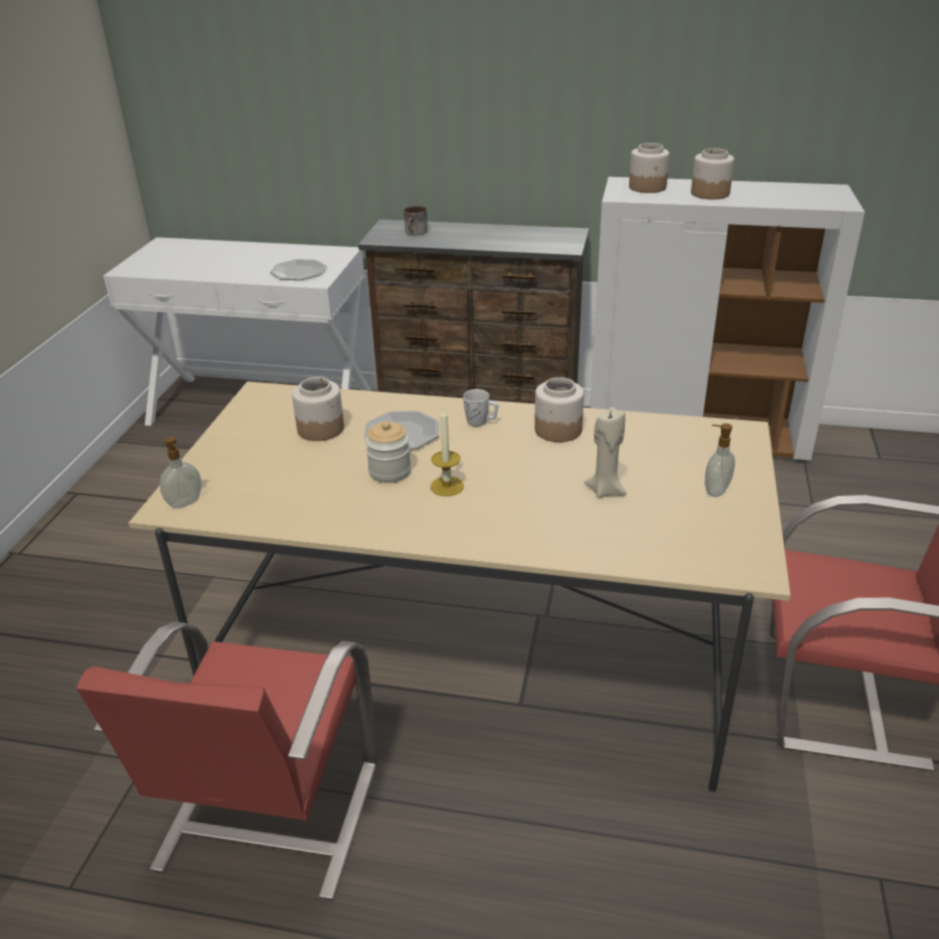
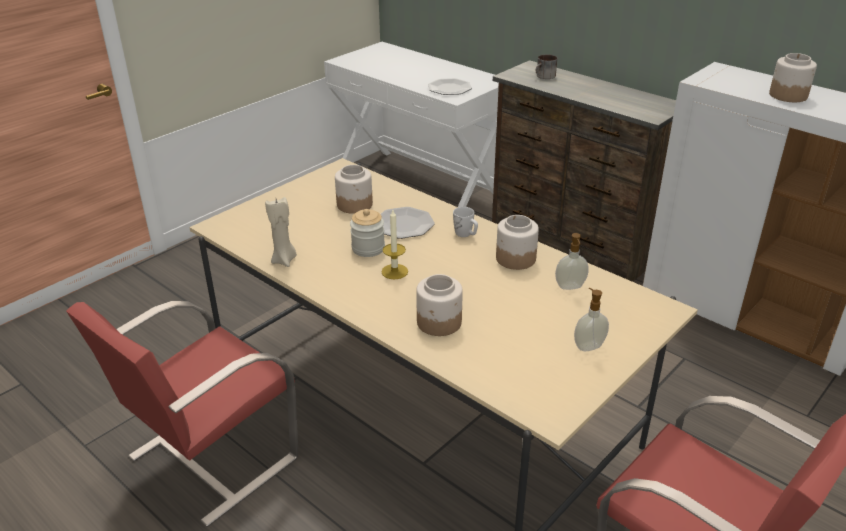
camera: 30 degrees right, 0 degrees up
soap dispenser [160,436,202,509] -> soap dispenser moved to [555,233,589,290]
beige candle [584,407,627,499] -> beige candle moved to [265,197,297,267]
jar [629,143,670,193] -> jar moved to [416,274,463,336]

